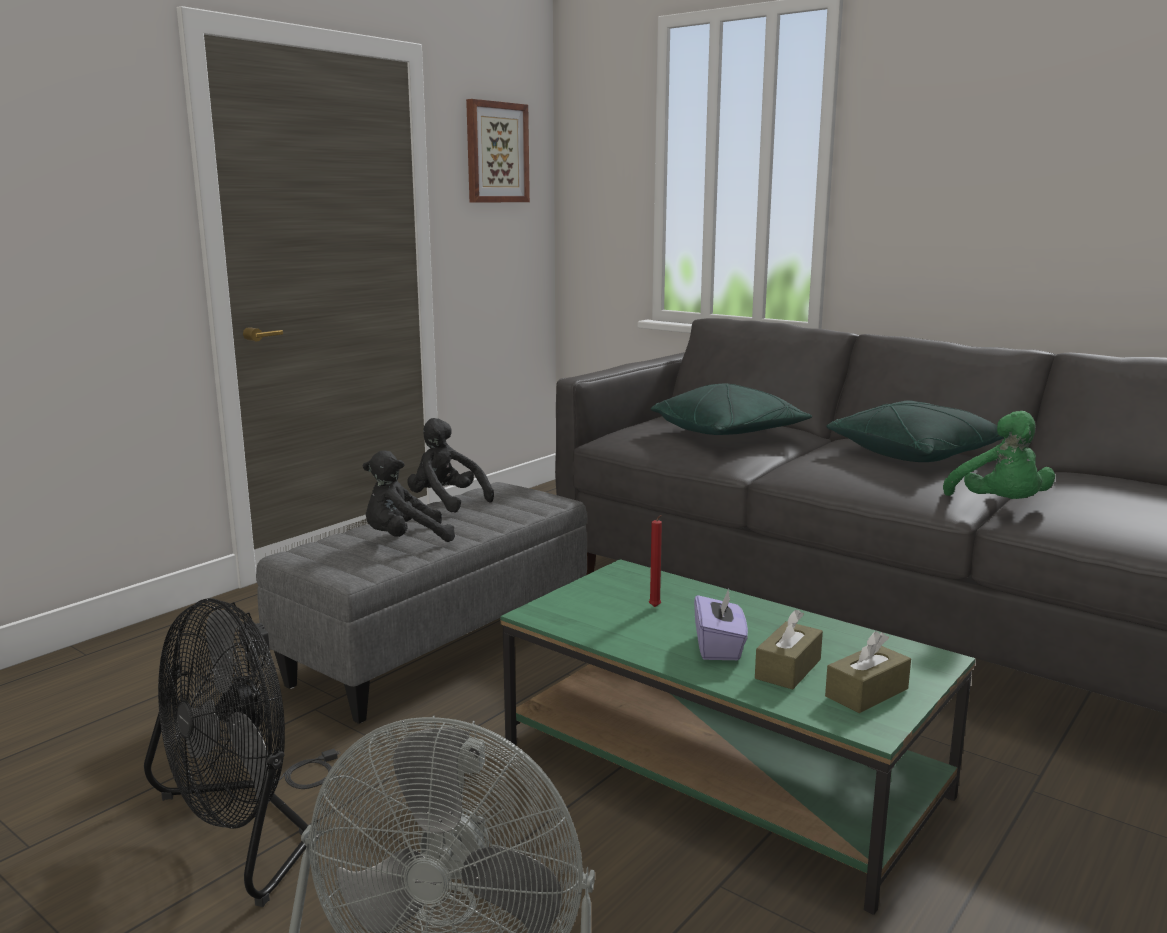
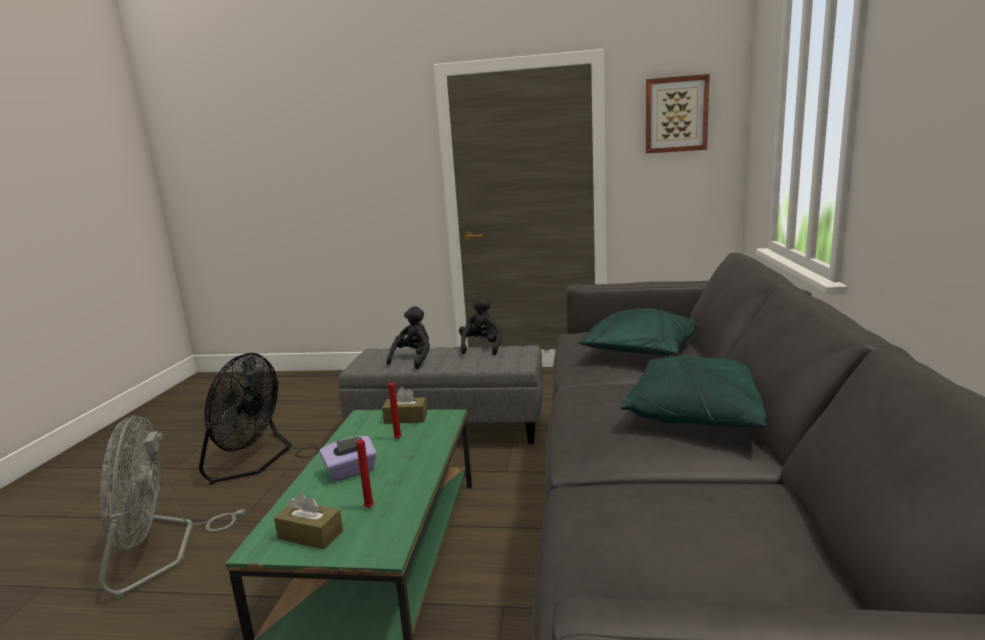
camera: 60 degrees right, 0 degrees up
black plush toy [363,450,455,542] -> black plush toy turned 75 degrees clockwise [387,306,430,369]
brown tissue box [755,610,823,689] -> brown tissue box moved to [382,387,427,424]
green plush toy [943,411,1055,499] -> none
none -> red candle [356,437,374,508]

